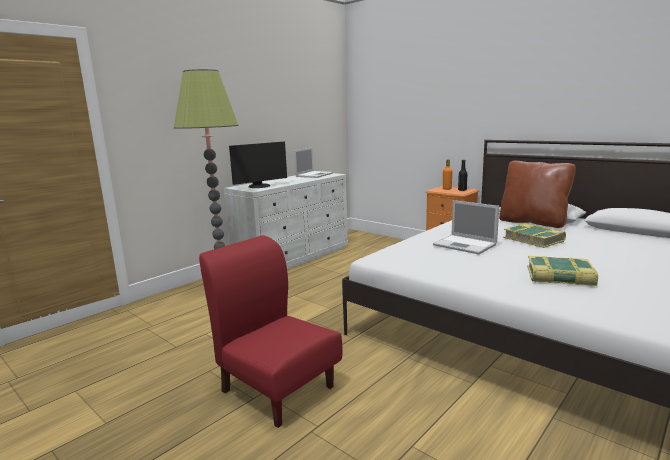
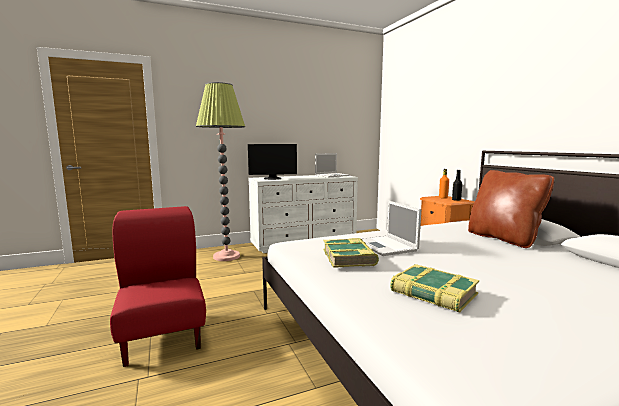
camera: 25 degrees right, 5 degrees down
book [504,223,566,248] -> book moved to [323,238,379,268]

